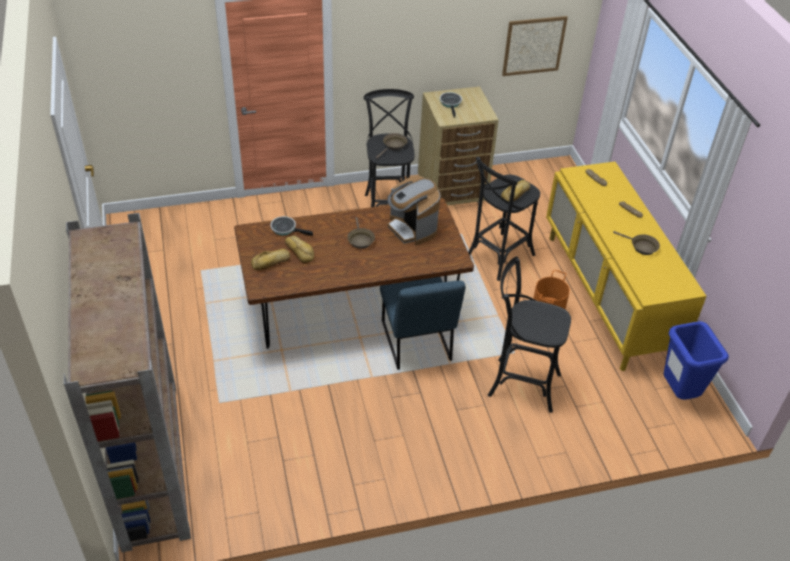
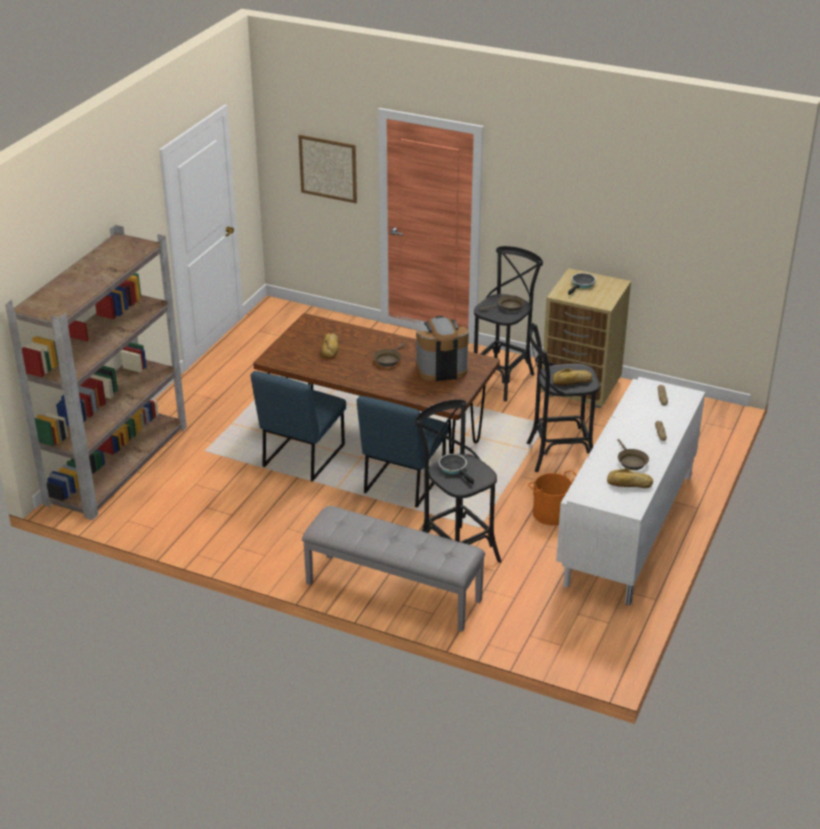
camera: 40 degrees right, 10 degrees down
bread [251,249,290,270] -> bread moved to [607,469,653,488]
frying pan [271,216,313,236] -> frying pan moved to [439,454,474,484]
coffee machine [387,175,441,246] -> coffee machine turned 75 degrees clockwise [416,316,469,381]
picture [502,16,568,76] -> picture moved to [298,134,357,203]
yellow cabinet [546,162,706,371] -> white cabinet [556,377,705,605]
blue trash can [664,321,729,400] -> none
none -> blue chair [251,371,346,482]
none -> grey bench [302,506,485,632]

